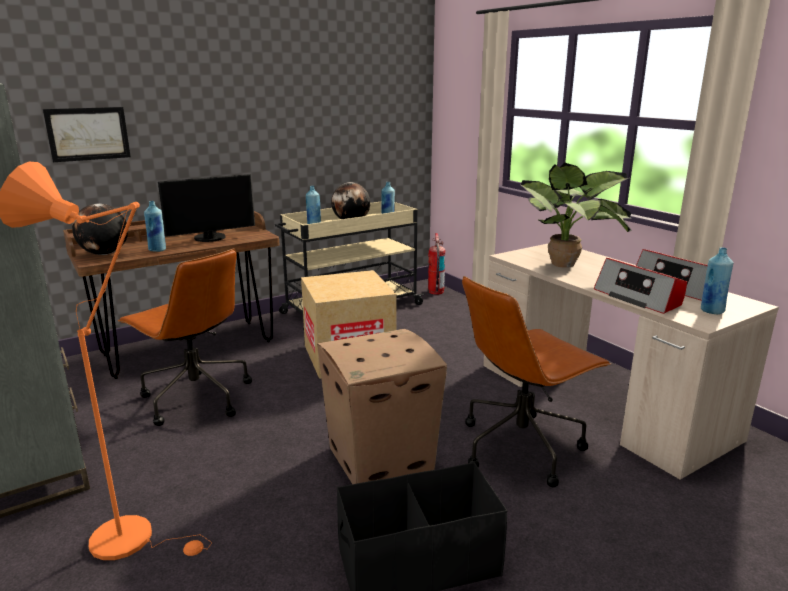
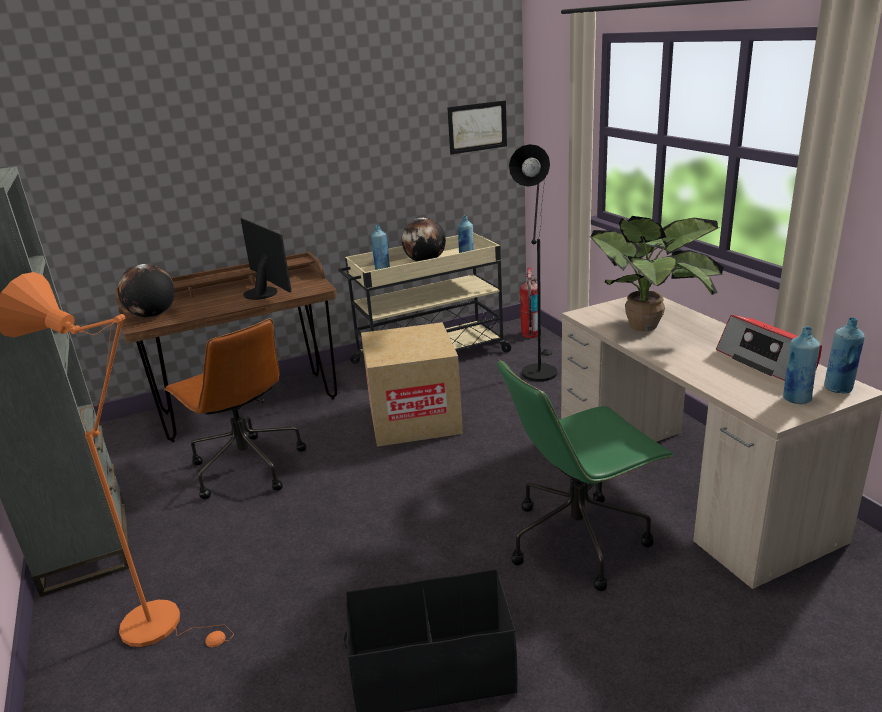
camera: 10 degrees right, 5 degrees up
picture [43,107,131,162] -> picture moved to [447,100,507,154]
blue bottle [144,201,166,252] -> blue bottle moved to [824,317,865,394]
monitor [158,174,255,242] -> monitor turned 105 degrees counterclockwise [240,218,292,300]
cardboard box [317,329,447,484] -> none
brown office chair [462,276,611,487] -> green office chair [497,359,675,591]
radio [594,258,687,314] -> none
none -> black floor lamp [509,144,557,382]

